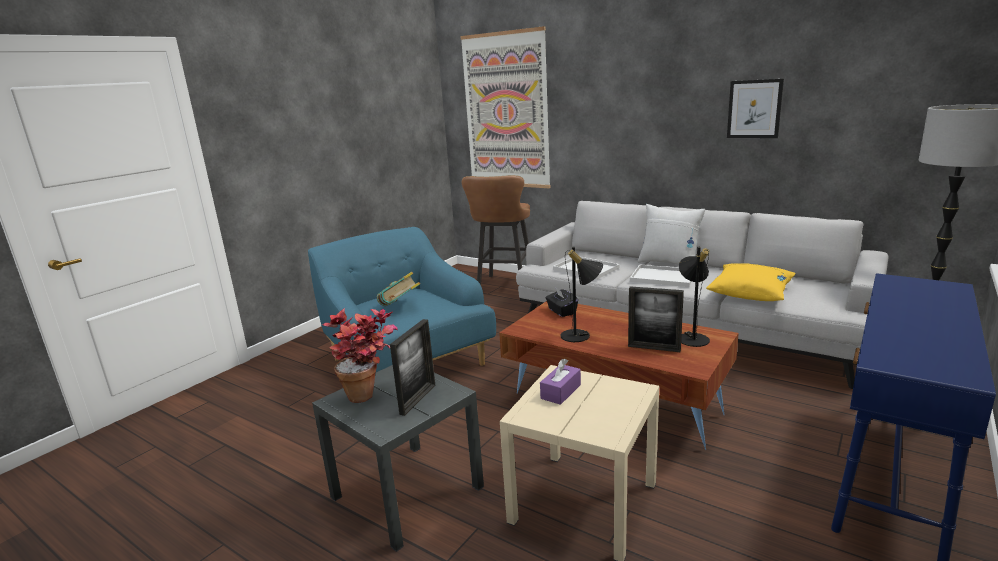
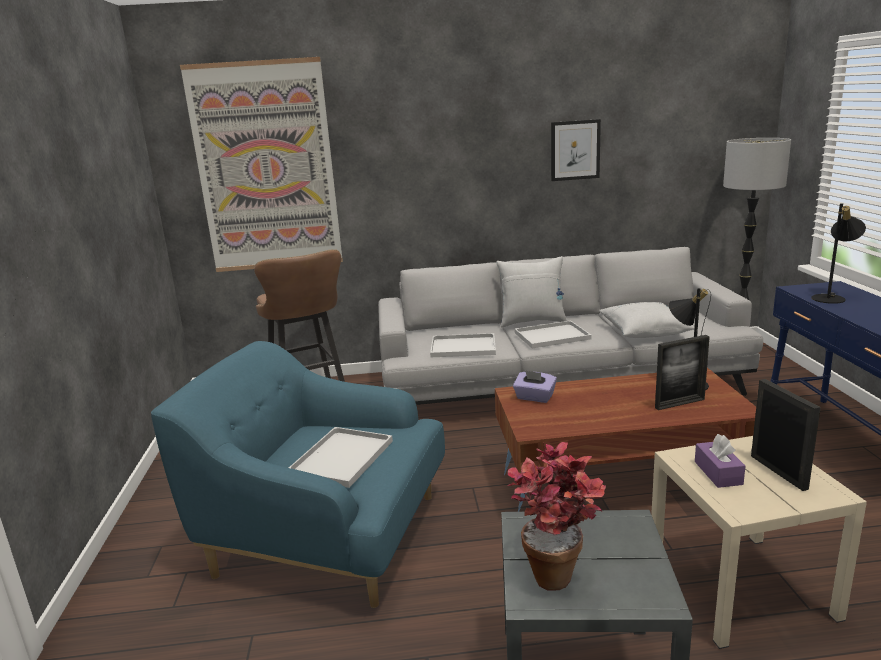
camera: 40 degrees left, 0 degrees up
book [377,272,420,306] -> white tray [289,427,393,488]
picture frame [390,319,435,416] -> picture frame moved to [751,379,821,491]
black tissue box [546,287,578,317] -> purple tissue box [513,370,557,403]
black table lamp [561,247,603,342] -> black table lamp moved to [811,203,866,304]
yellow pillow [706,263,795,301] -> grey pillow [599,302,694,338]

